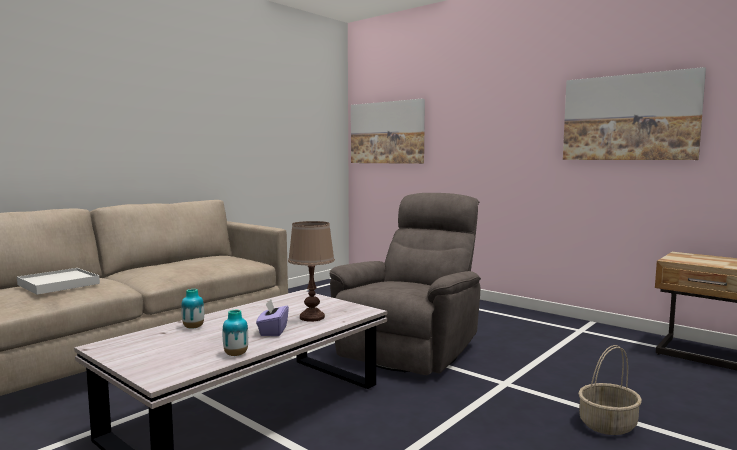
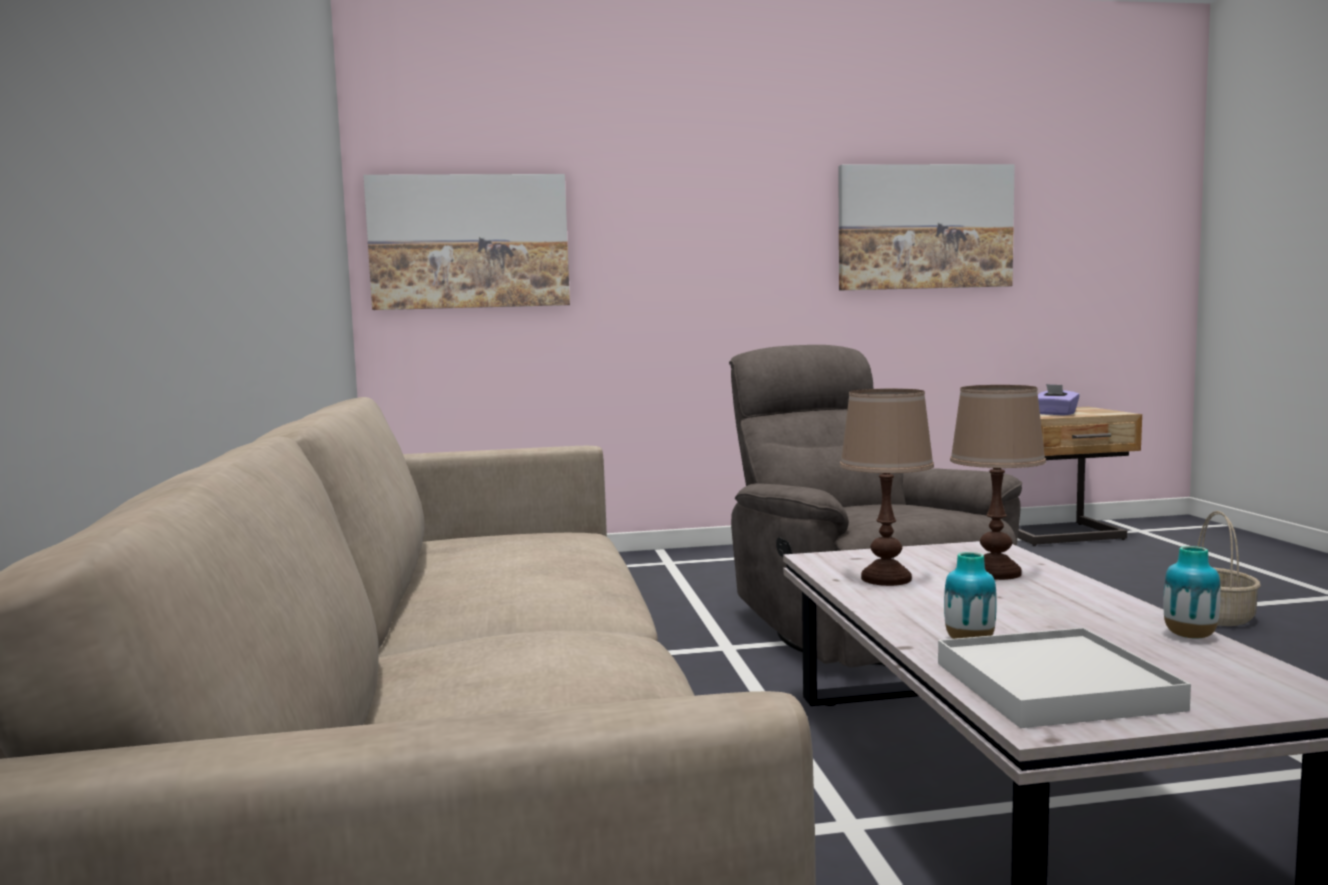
camera: 50 degrees left, 0 degrees up
white tray [17,268,100,295] -> white tray moved to [938,628,1191,728]
purple tissue box [256,300,289,336] -> purple tissue box moved to [1038,384,1080,415]
none -> brown table lamp [840,389,934,586]

